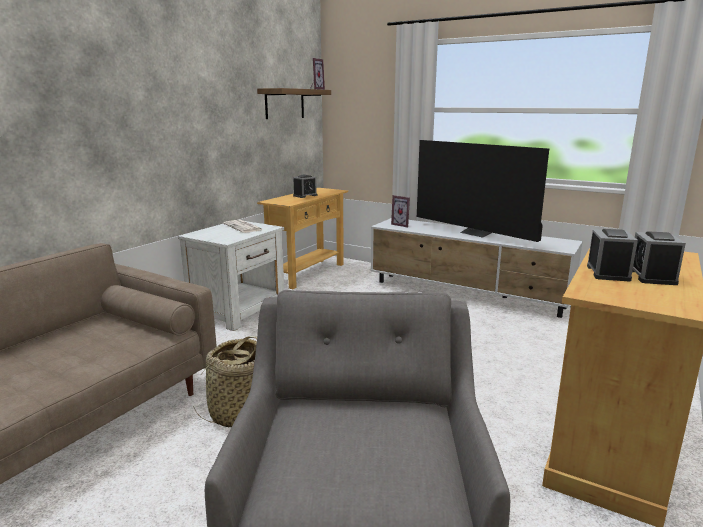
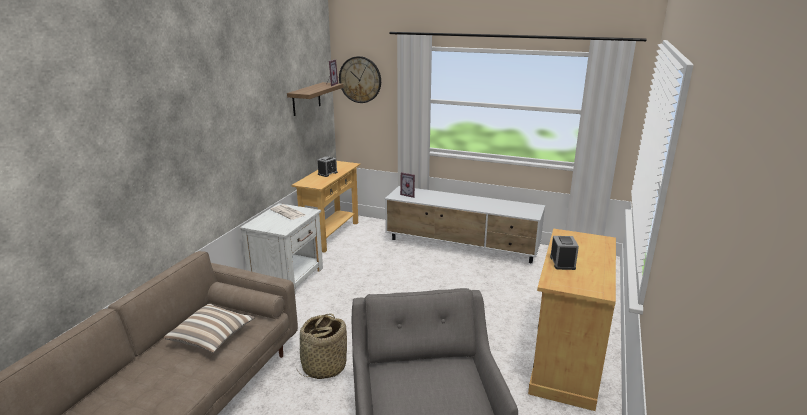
camera: 10 degrees left, 5 degrees up
television [417,140,549,242] -> none
alarm clock [632,231,686,285] -> none
none -> pillow [164,304,255,353]
none -> wall clock [339,56,381,103]

